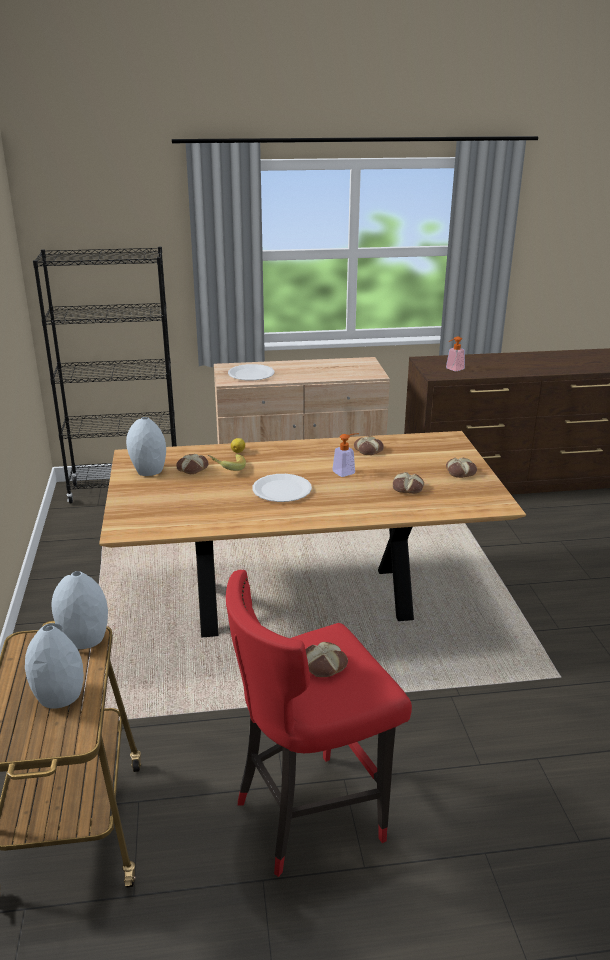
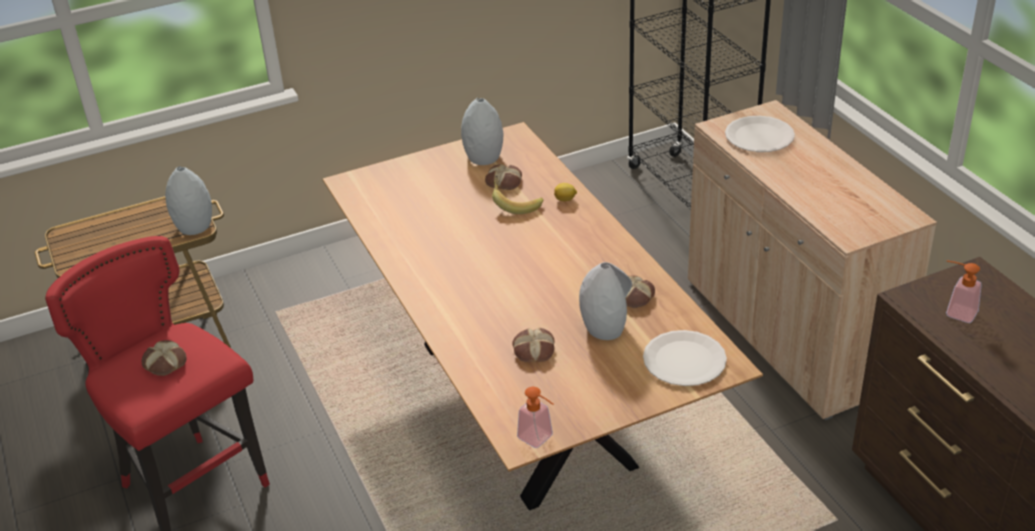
camera: 75 degrees right, 10 degrees up
grey vase [25,623,84,709] -> grey vase moved to [579,262,632,340]
white plate [253,474,312,502] -> white plate moved to [643,330,727,386]
soap dispenser [332,433,359,477] -> soap dispenser moved to [517,387,553,448]
bread [446,458,477,478] -> none

